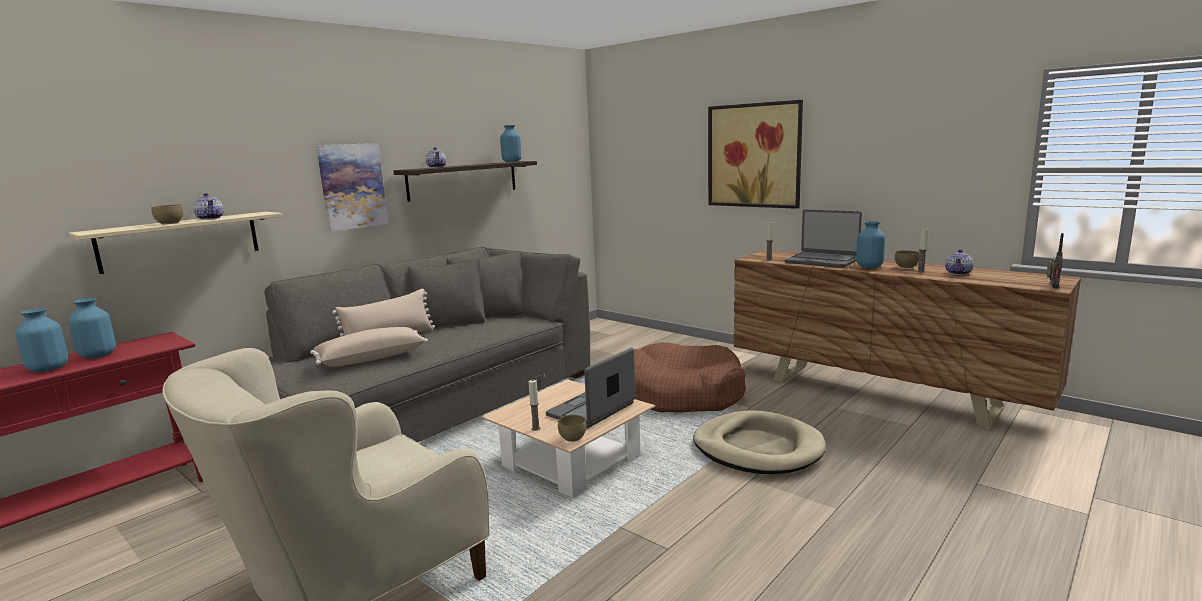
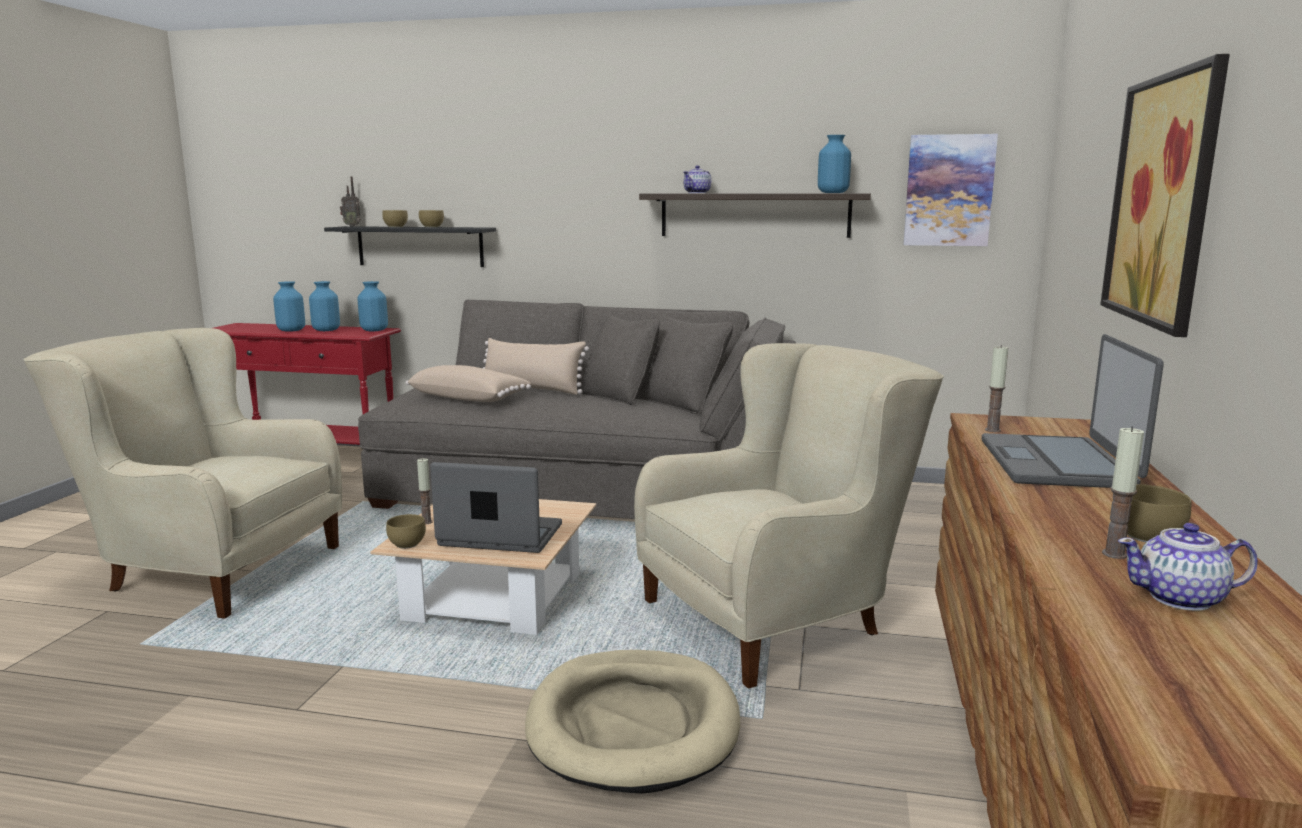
camera: 60 degrees right, 0 degrees up
beige shelf [68,212,282,274] -> black shelf [324,226,496,267]
teapot [193,193,224,220] -> brown bowl [419,210,444,227]
picture [316,143,388,232] -> picture moved to [903,134,998,246]
brown dog bed [634,342,746,413] -> beige armchair [634,343,944,689]
blue vase [856,221,885,268] -> blue vase moved to [358,281,388,331]
radio [1047,233,1064,288] -> radio moved to [340,176,361,226]

